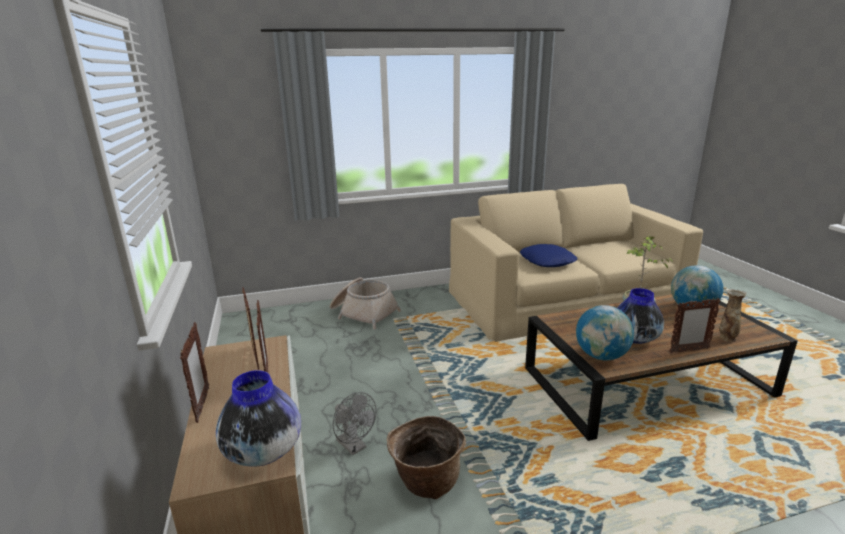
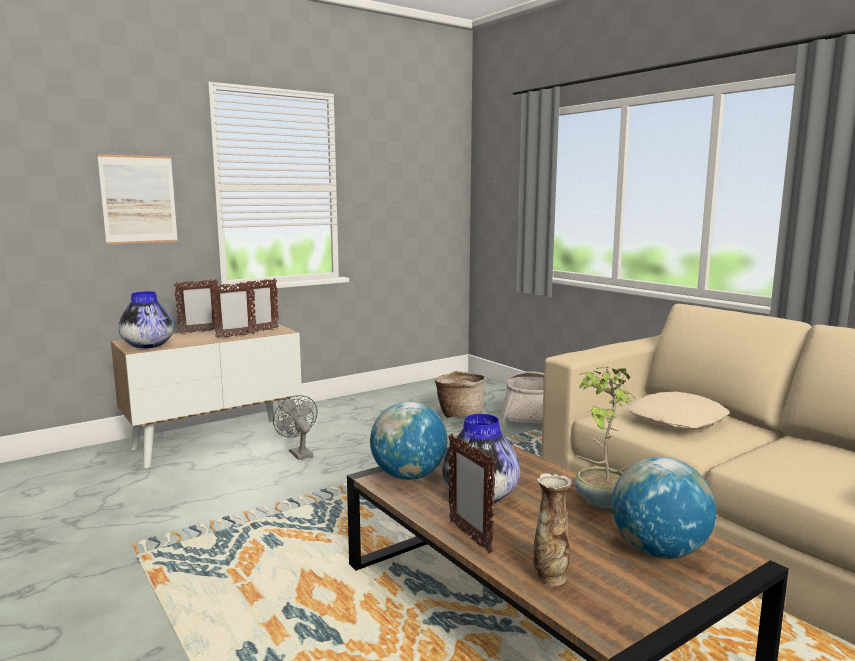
camera: 70 degrees right, 10 degrees down
grey fan [332,392,376,455] -> grey fan turned 120 degrees clockwise [273,395,318,460]
basket [387,416,466,499] -> basket moved to [435,371,485,418]
blue pillow [520,244,577,267] -> beige pillow [627,392,730,430]
none -> picture [97,154,178,244]

